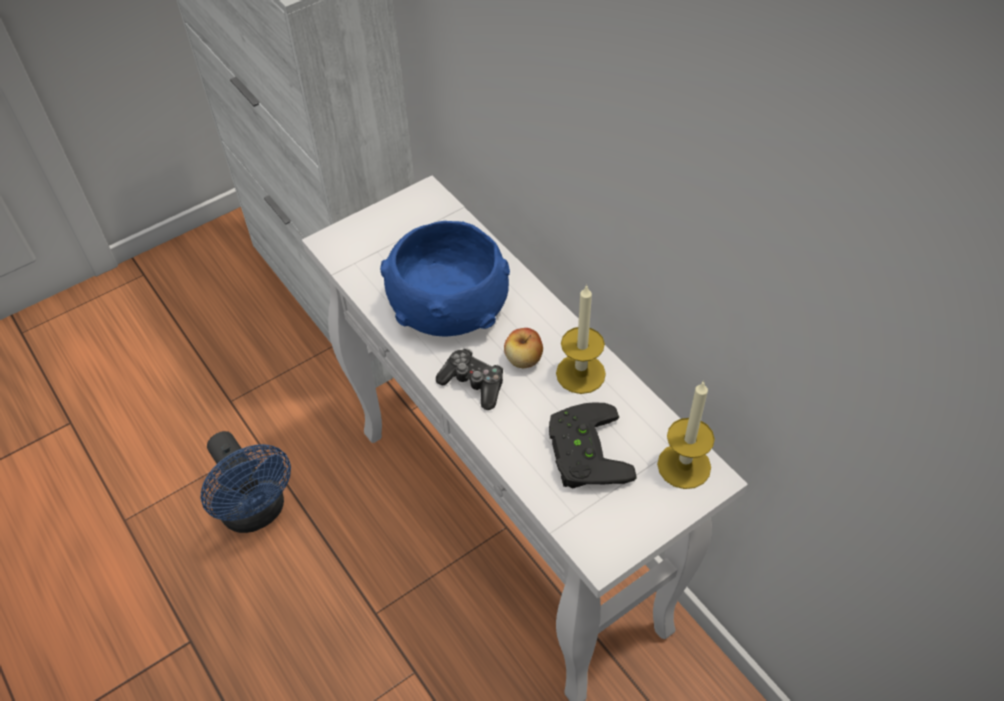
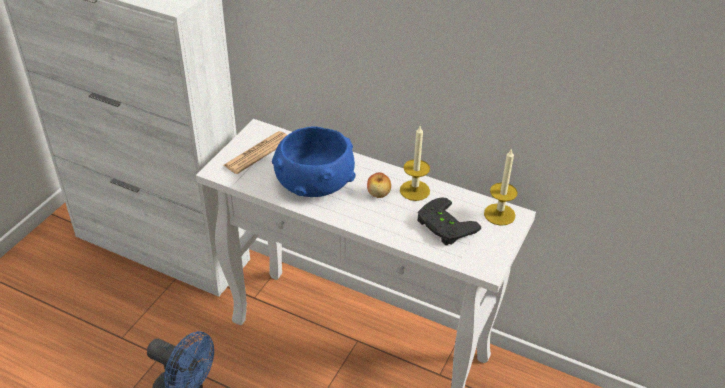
camera: 30 degrees left, 10 degrees down
game controller [436,348,503,410] -> none
none -> newspaper [223,131,287,174]

